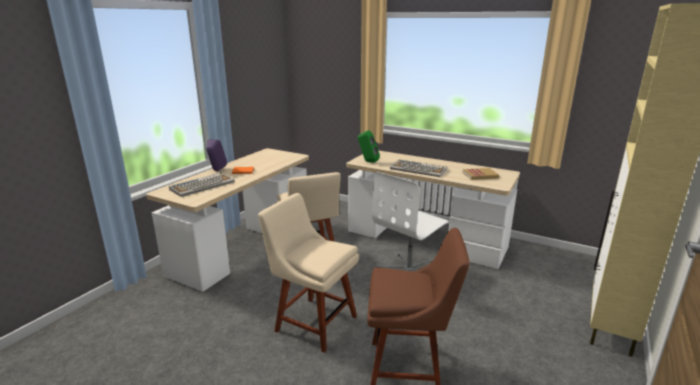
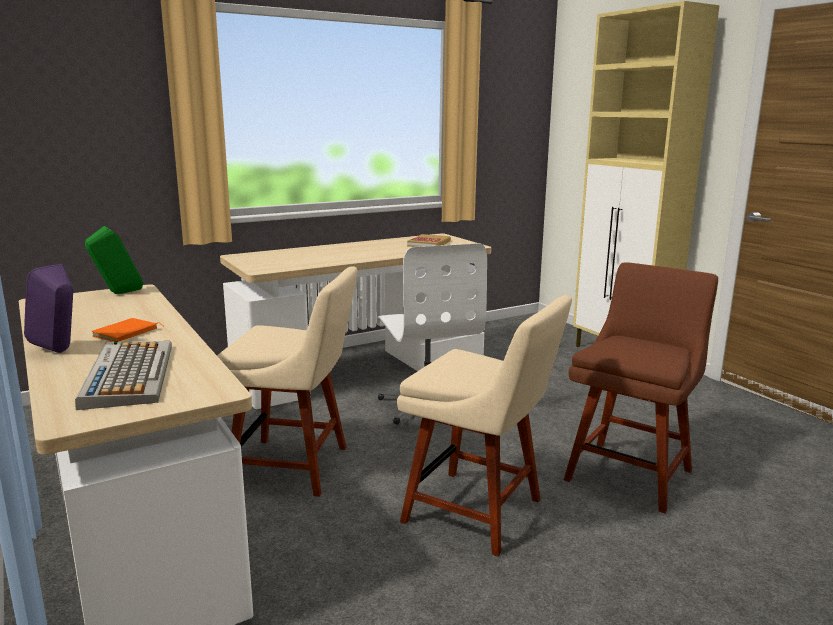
camera: 60 degrees left, 5 degrees down
beige chair [258,193,359,353] -> beige chair turned 120 degrees counterclockwise [397,295,572,557]
green speaker [358,130,380,163] -> green speaker moved to [85,226,143,294]
keyboard [390,159,447,177] -> none

